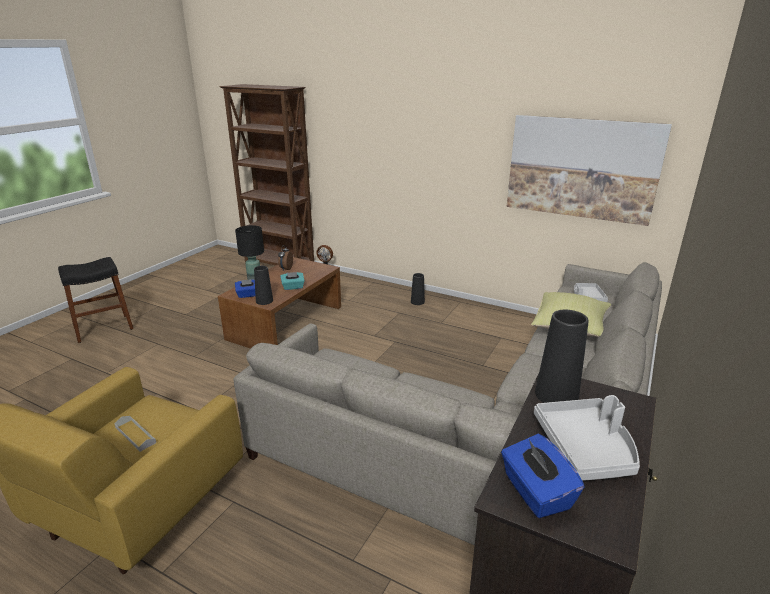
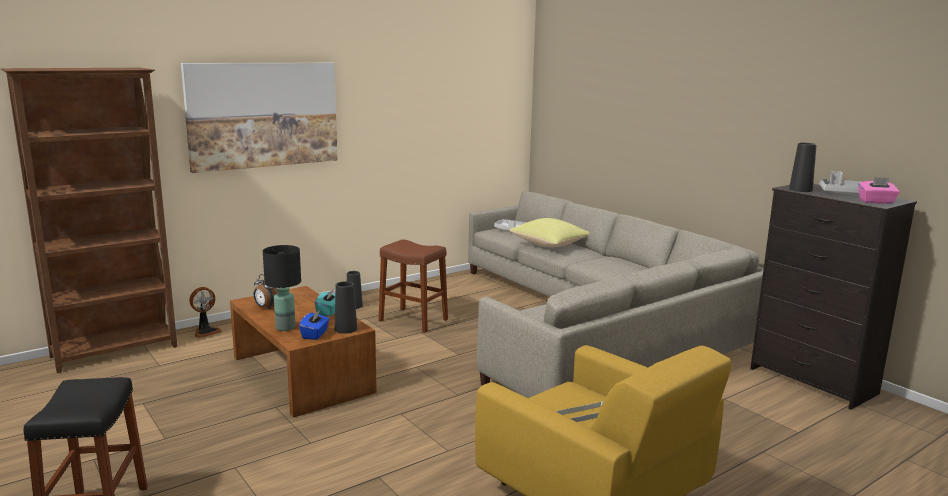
camera: 65 degrees left, 10 degrees down
blue tissue box [501,434,584,518] -> pink tissue box [858,177,900,204]
picture [506,115,672,226] -> picture moved to [181,63,338,173]
none -> brown stool [379,239,448,333]

